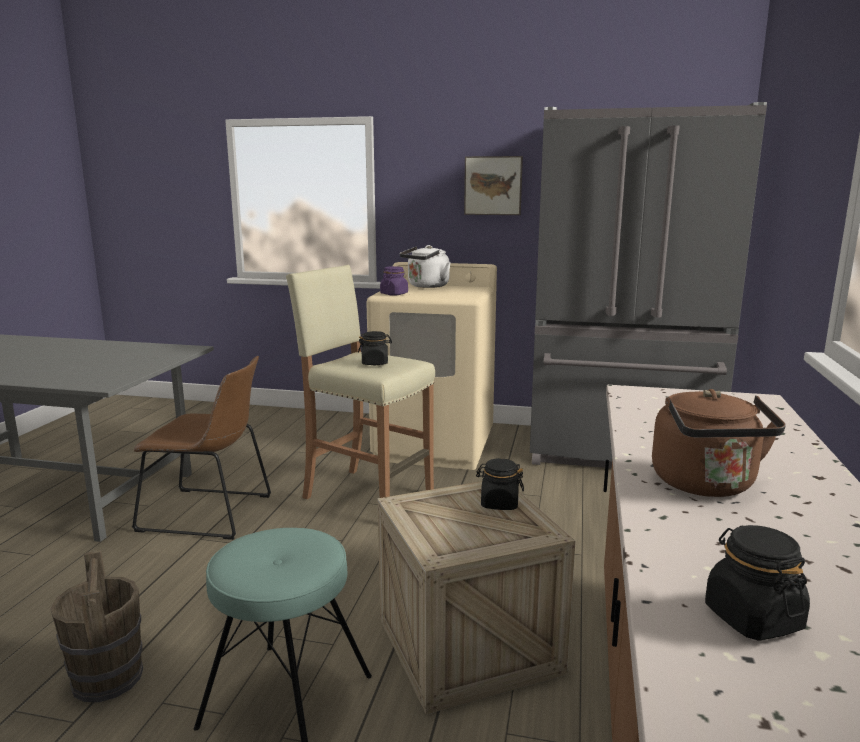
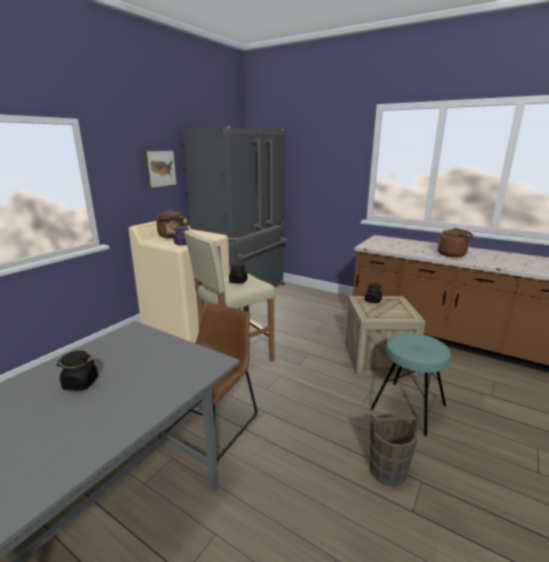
camera: 70 degrees left, 5 degrees up
white kettle [400,245,451,288] -> brown kettle [156,210,190,238]
black jar [705,525,810,641] -> black jar moved to [57,350,98,390]

